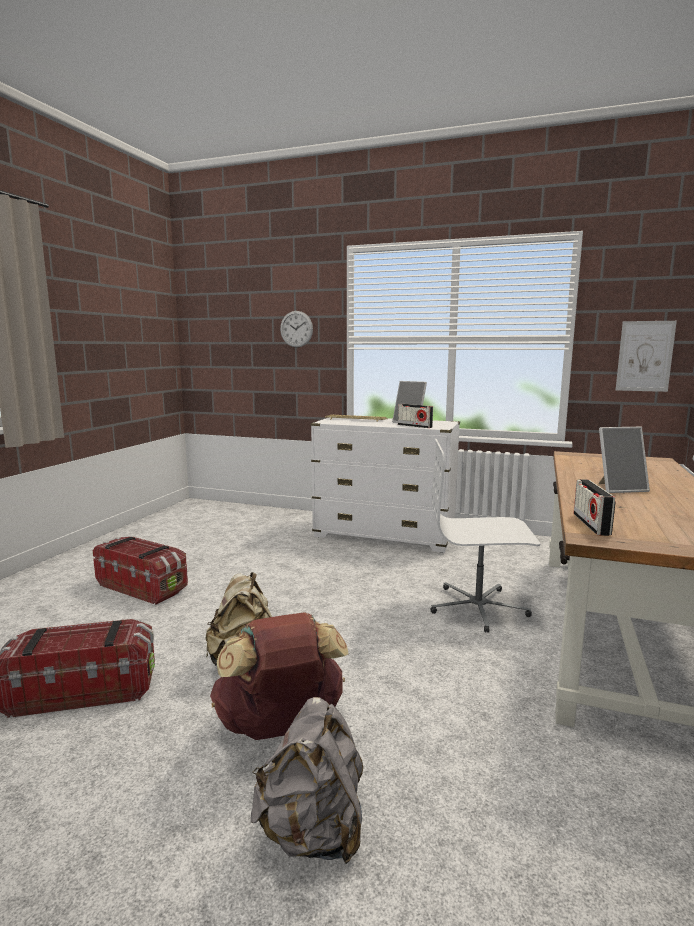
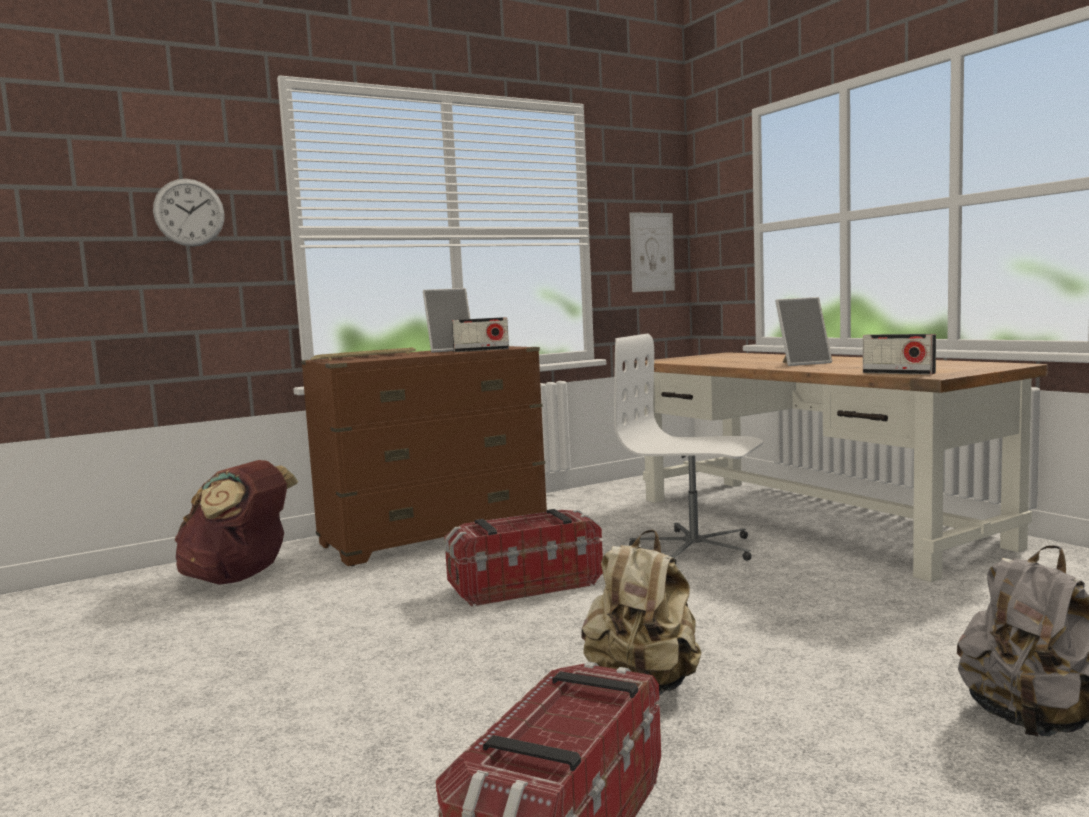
camera: 50 degrees left, 5 degrees down
storage box [93,537,188,605] -> storage box moved to [444,509,603,607]
brown backpack [210,612,348,740] -> brown backpack moved to [175,460,298,585]
white dresser [311,418,460,553] -> brown dresser [301,346,547,566]
white office chair [430,438,540,633] -> white office chair turned 75 degrees clockwise [614,334,763,564]
picture frame [598,427,650,493] -> picture frame turned 45 degrees clockwise [775,297,832,366]

